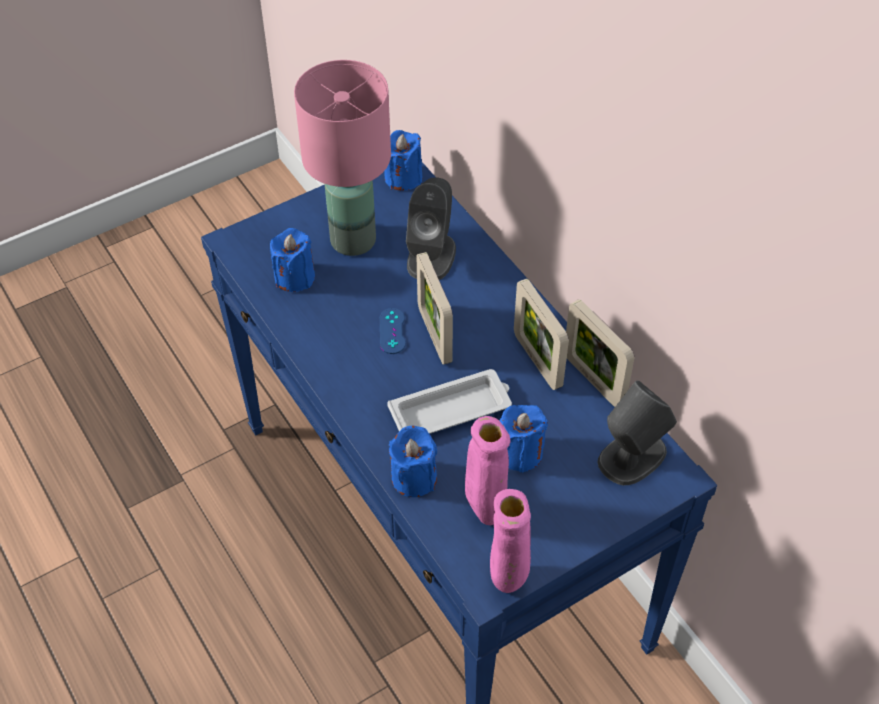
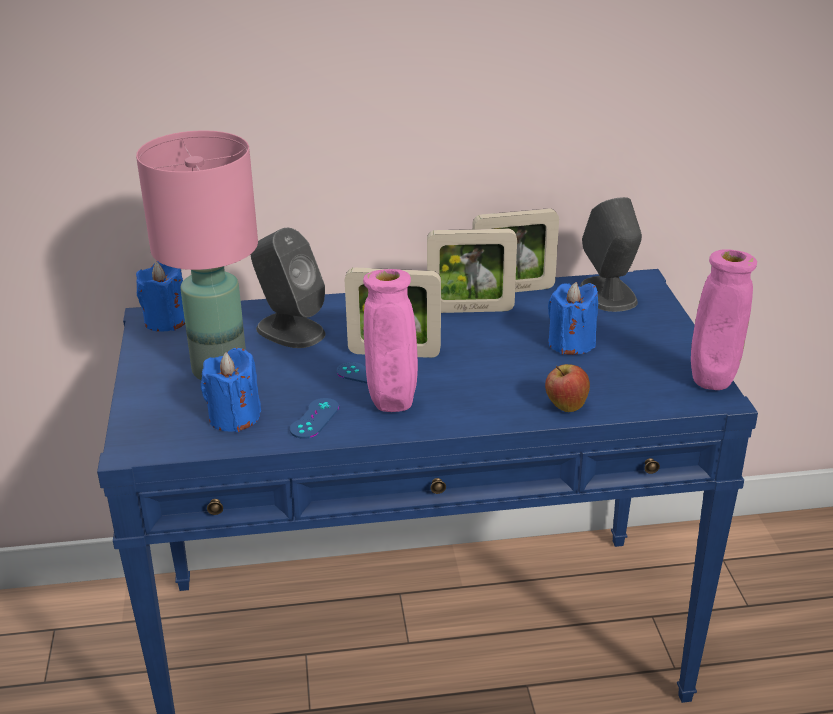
camera: 65 degrees left, 20 degrees down
white tray [387,369,512,434] -> none
blue candle [389,426,437,497] -> apple [545,364,590,412]
pink vase [465,416,510,525] -> pink vase moved to [363,269,418,412]
none -> blue game controller [290,398,339,439]

